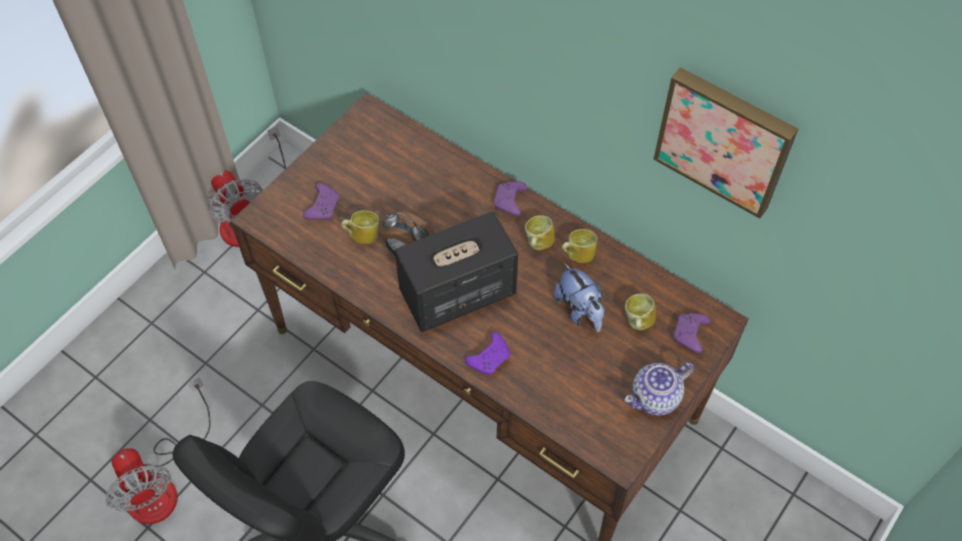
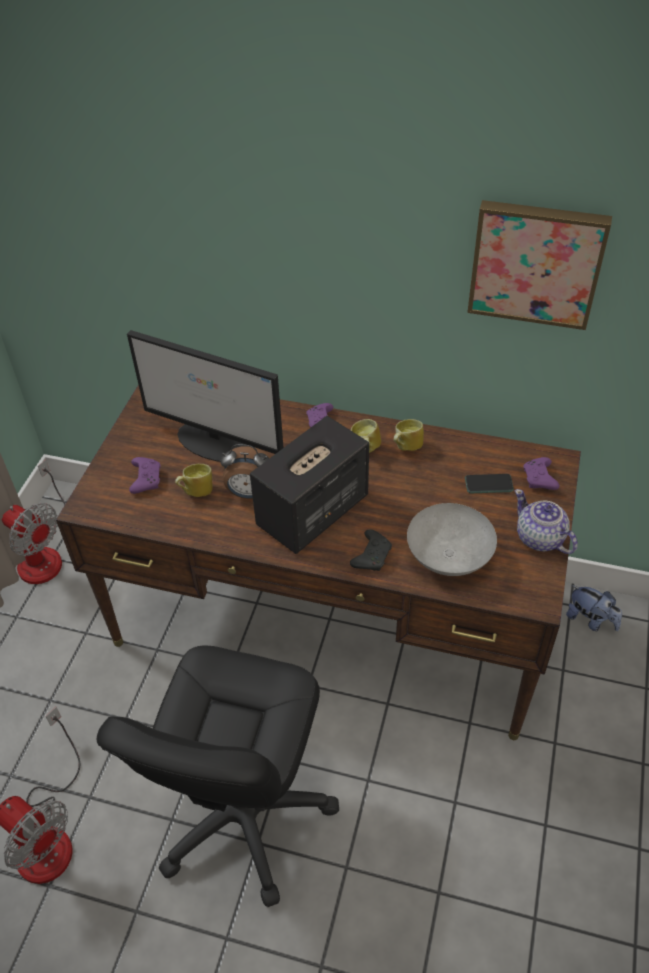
camera: 20 degrees left, 10 degrees down
purple game controller [465,332,510,376] -> black game controller [350,529,392,571]
plush toy [553,263,605,332] -> plush toy moved to [566,585,622,631]
teapot [624,362,694,416] -> teapot turned 105 degrees clockwise [515,489,578,554]
mug [625,294,656,330] -> phone [465,474,514,493]
none -> monitor [127,330,284,462]
none -> grey bowl [407,503,497,576]

